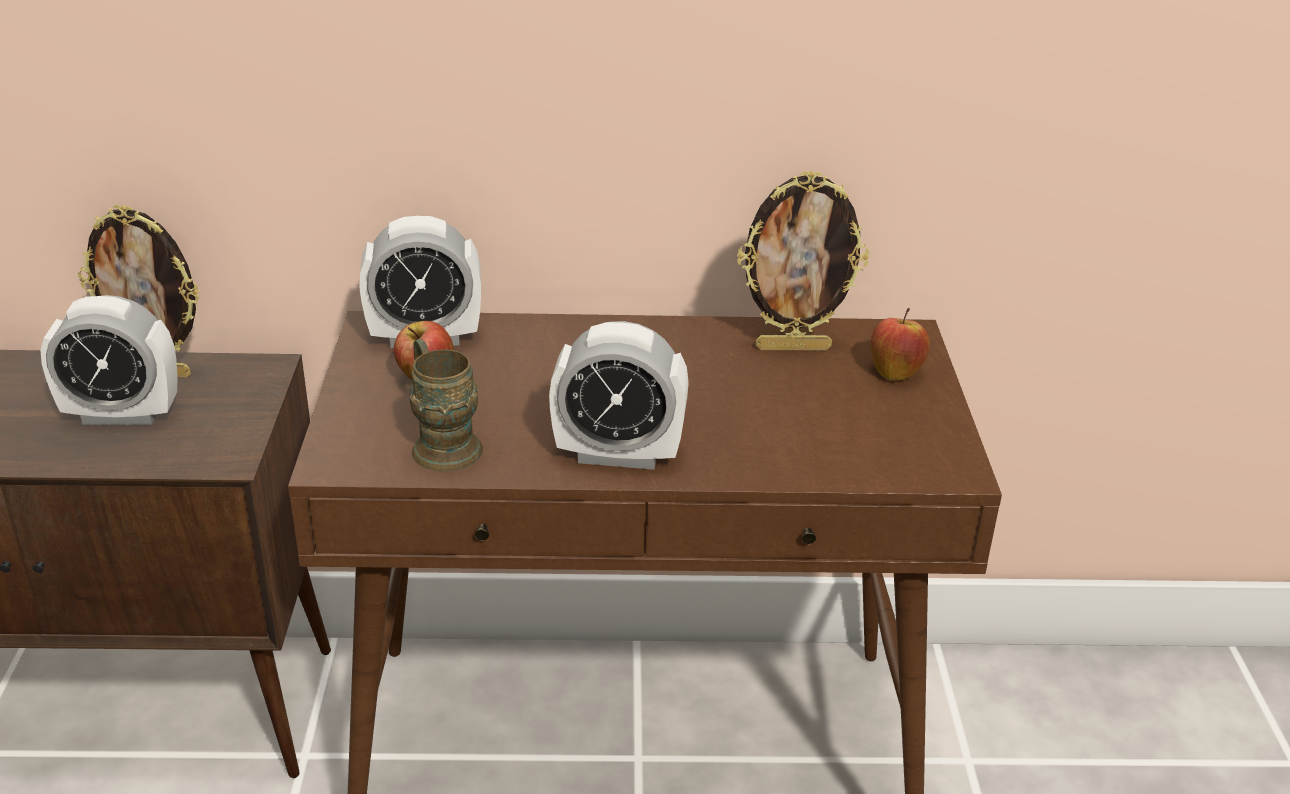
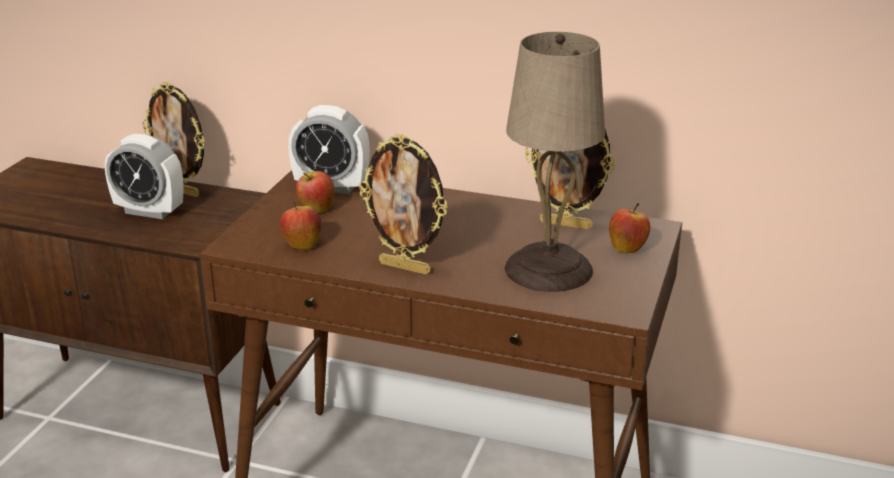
camera: 20 degrees right, 5 degrees down
brown mug [409,339,483,471] -> apple [280,199,321,250]
alarm clock [549,321,689,470] -> picture frame [359,134,448,275]
none -> beige table lamp [505,32,605,292]

